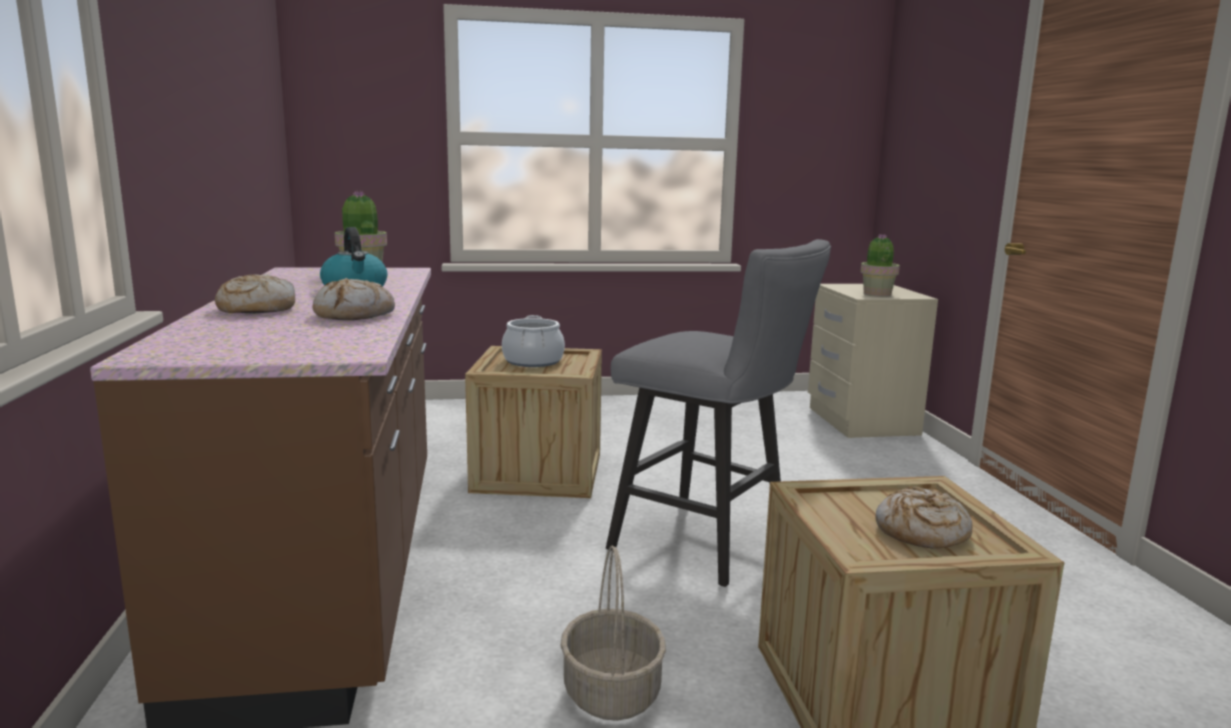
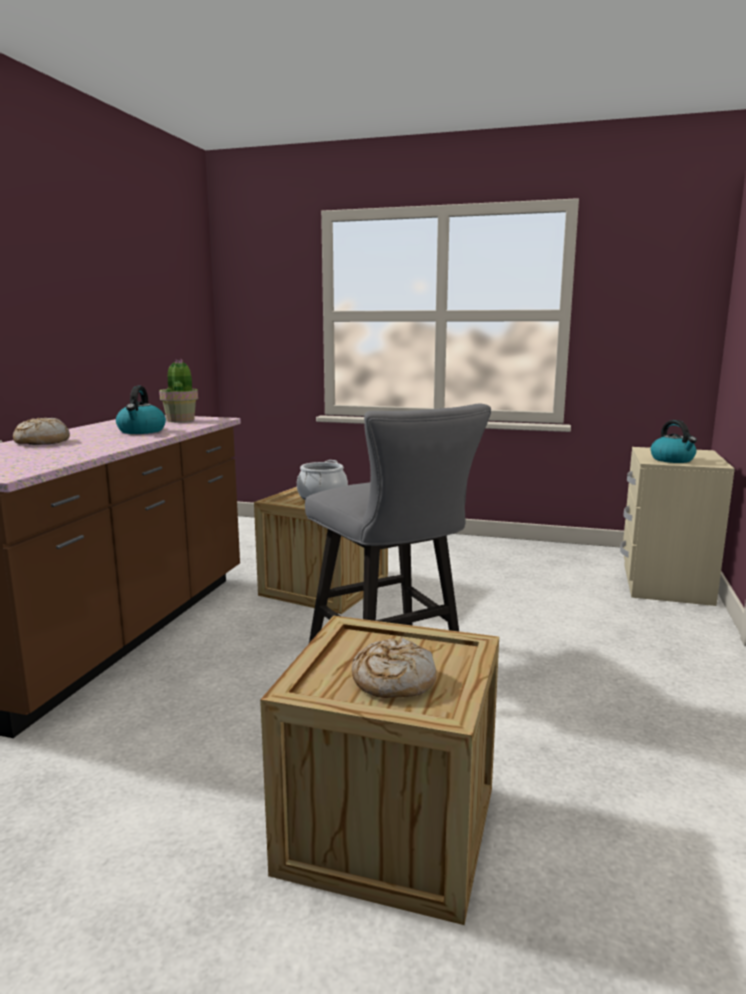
camera: 25 degrees right, 0 degrees up
bread [313,278,395,320] -> none
basket [560,546,666,721] -> none
potted plant [861,234,900,297] -> kettle [651,420,697,463]

